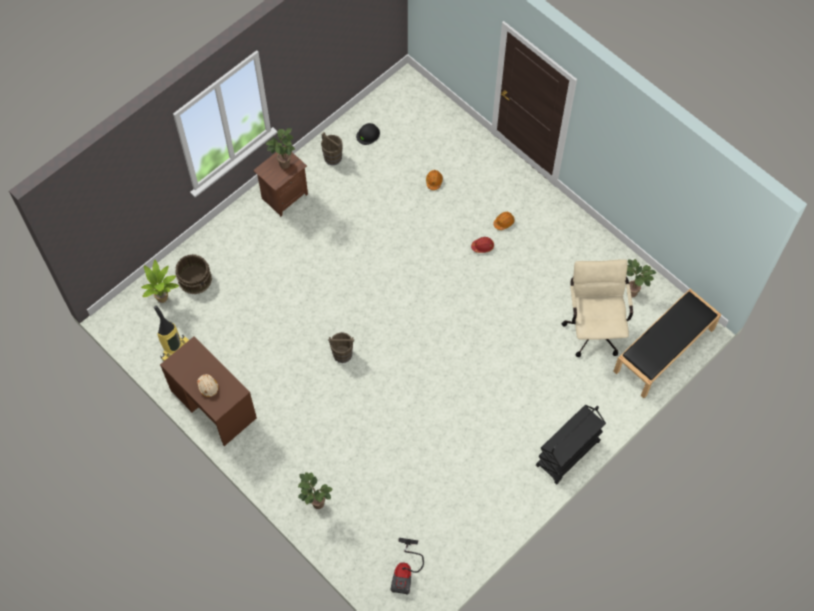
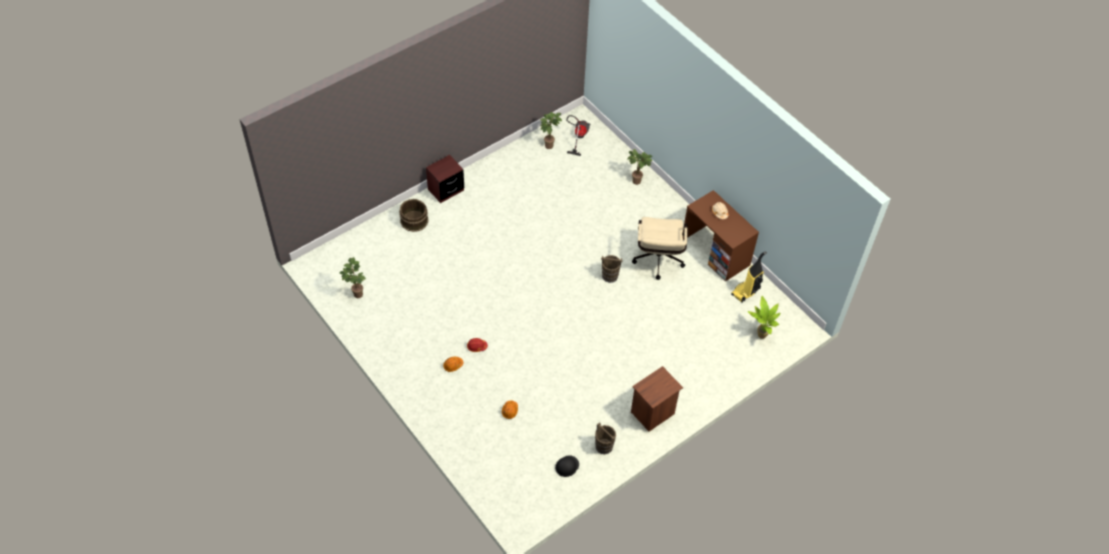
camera: 175 degrees left, 10 degrees down
brown bucket [175,254,212,294] -> brown bucket moved to [399,199,428,232]
potted plant [266,128,295,169] -> potted plant moved to [540,112,562,149]
black cart [536,405,606,485] -> brown nightstand [426,155,464,203]
beige office chair [562,259,633,357] -> beige office chair moved to [632,217,688,280]
black bench [613,289,722,398] -> none

